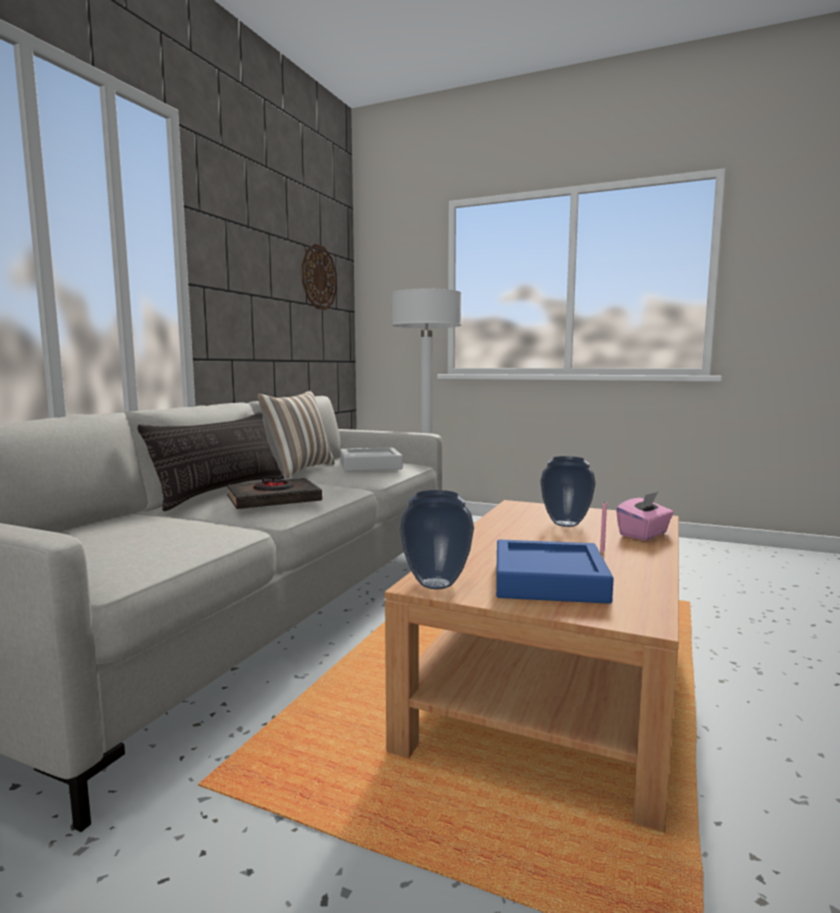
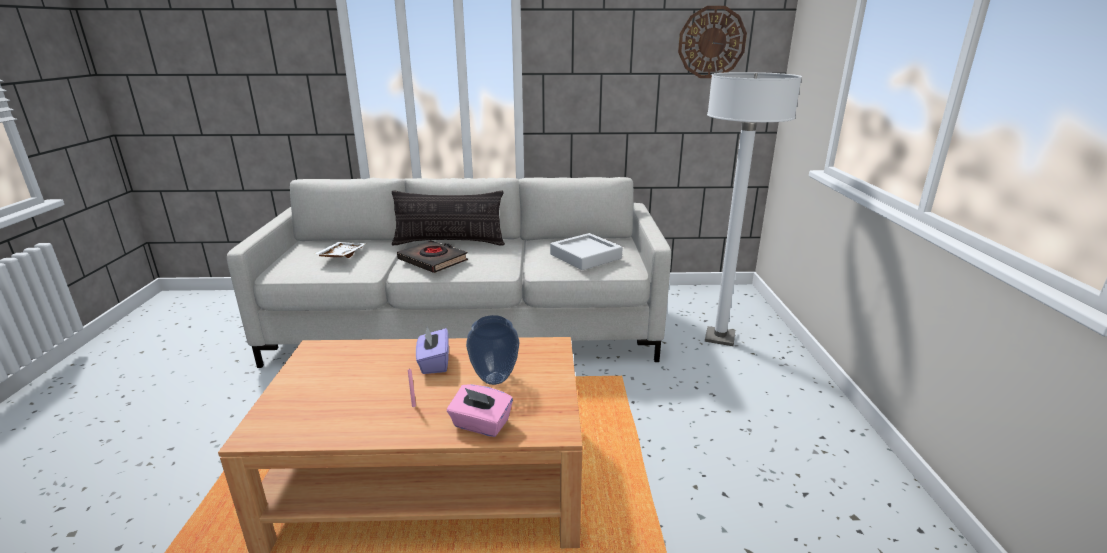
camera: 65 degrees right, 15 degrees up
pillow [257,391,335,478] -> none
vase [400,490,474,589] -> none
blue tray [496,540,614,604] -> none
none -> white tray [314,242,365,258]
none -> purple tissue box [416,326,449,374]

